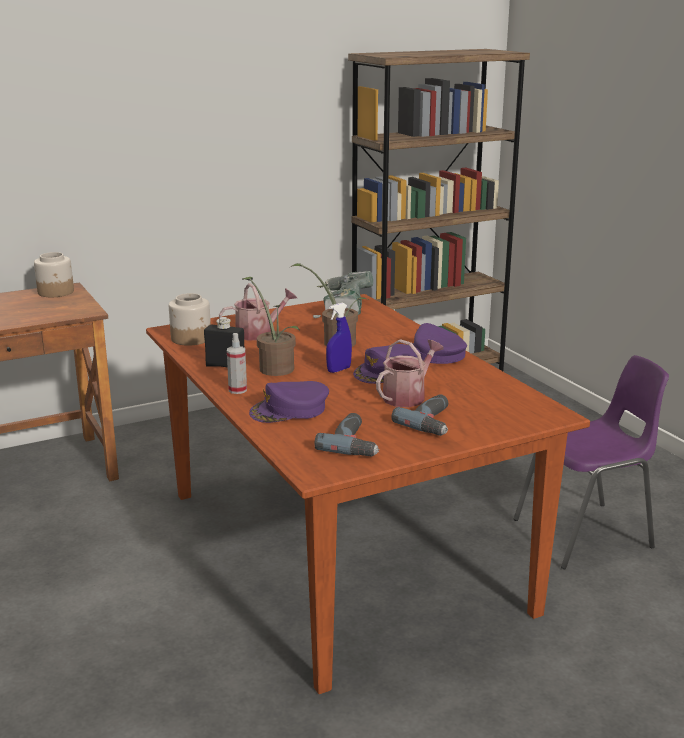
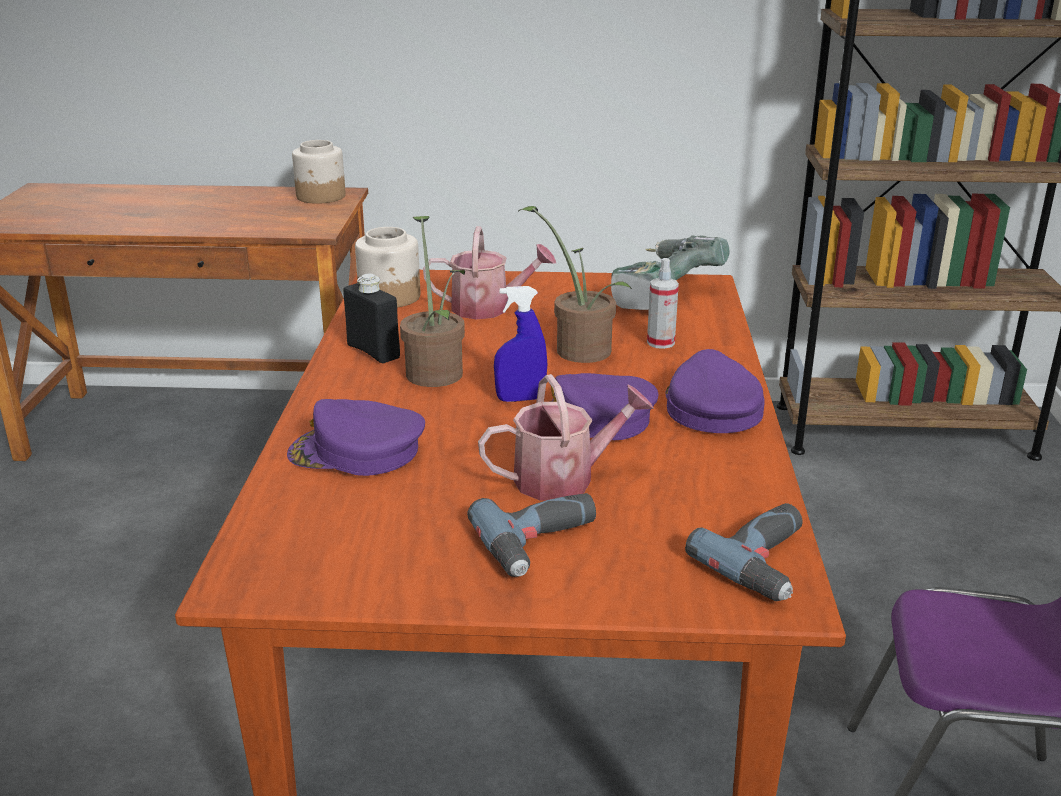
camera: 30 degrees right, 5 degrees up
spray bottle [227,333,247,394] -> spray bottle moved to [647,258,679,349]
power drill [315,413,379,457] -> power drill moved to [685,503,802,601]

